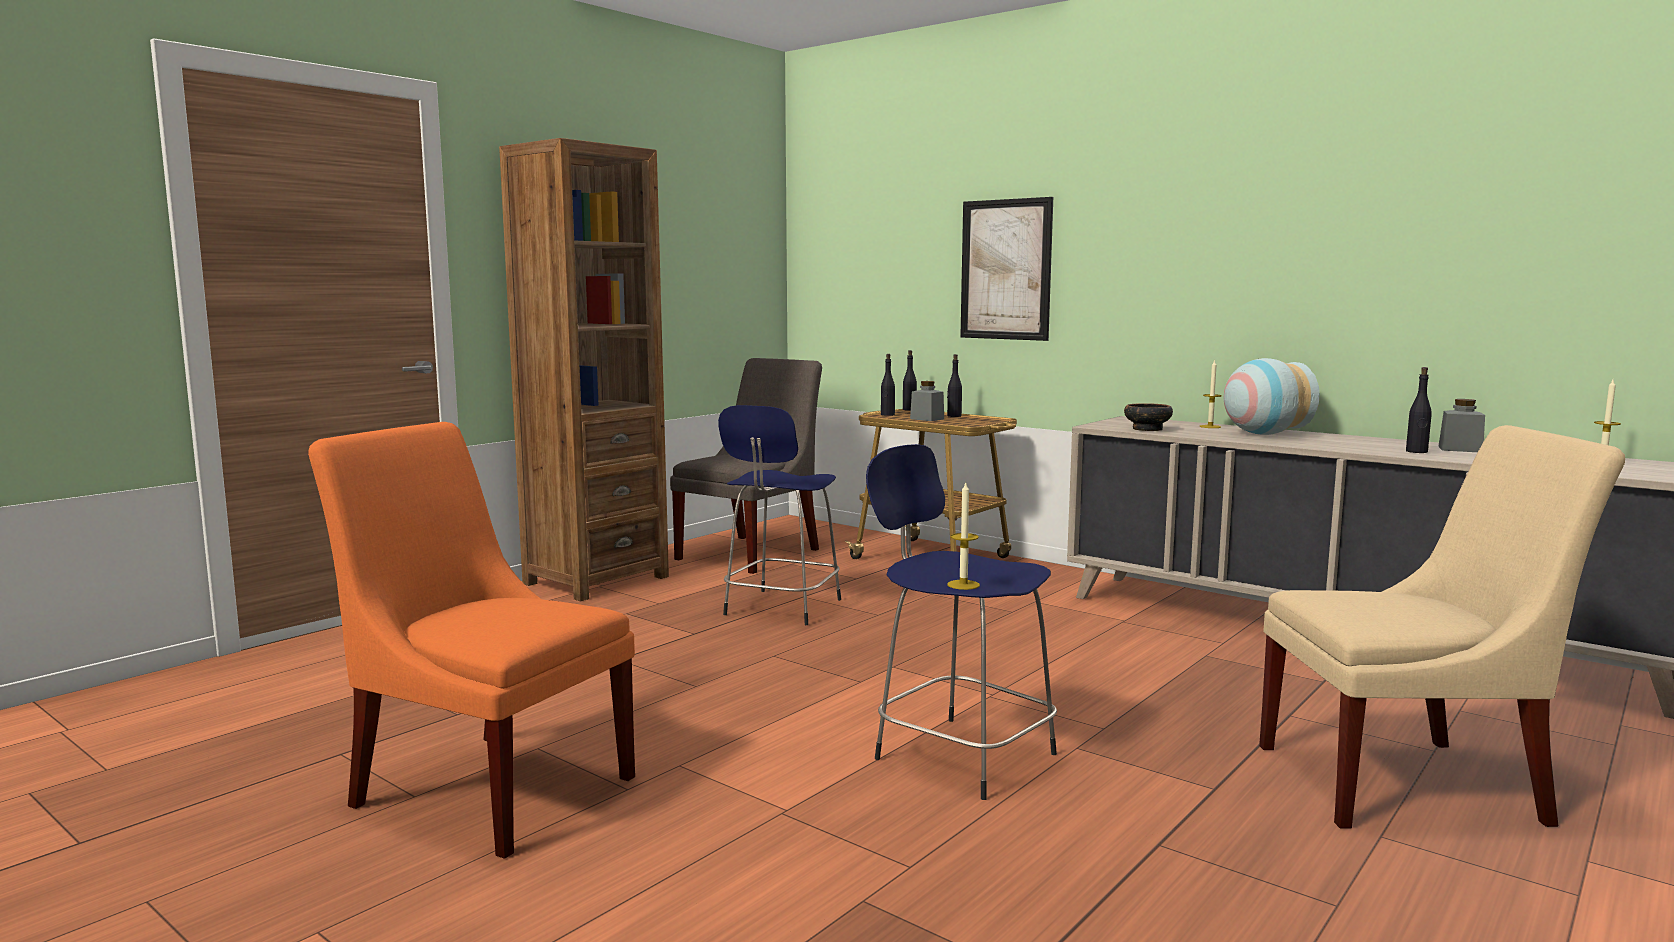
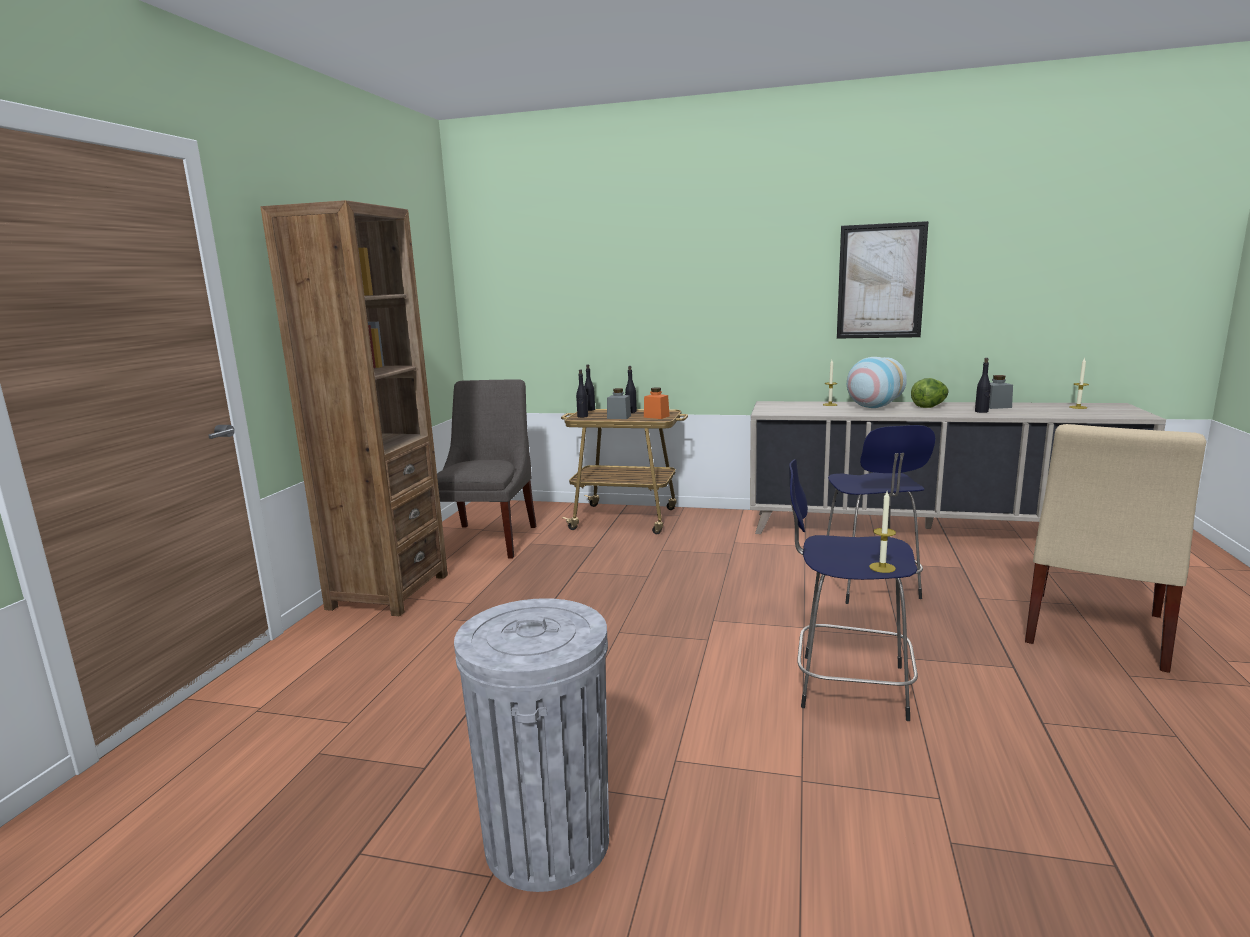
camera: 25 degrees left, 5 degrees up
orange chair [308,422,635,859] -> grey trash can [454,598,609,892]
blue stool [718,405,841,625] -> blue stool moved to [820,425,935,604]
picture [960,197,1053,341] -> picture moved to [837,221,929,339]
bowl [1124,403,1173,431] -> none
beige chair [1259,425,1625,829] -> beige chair turned 150 degrees clockwise [1025,424,1207,673]
none -> orange jar [644,387,670,419]
none -> lettuce [911,378,948,408]

